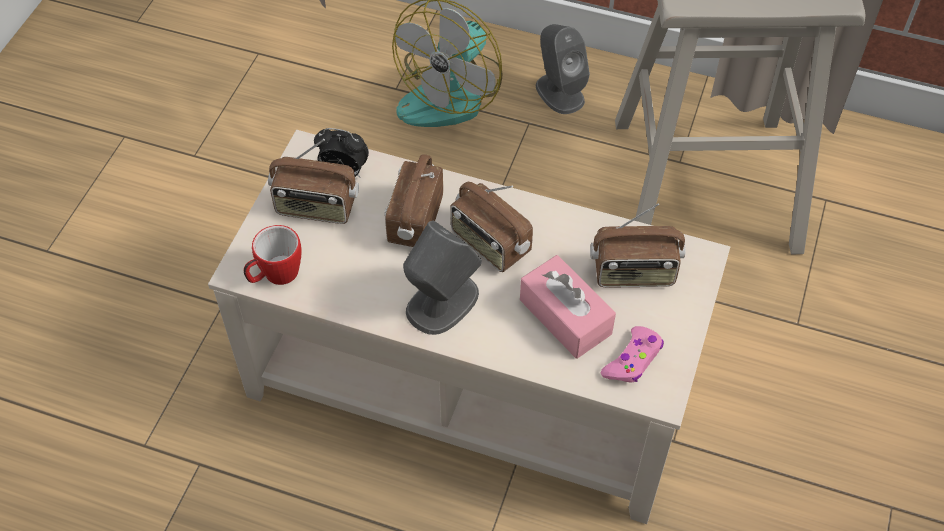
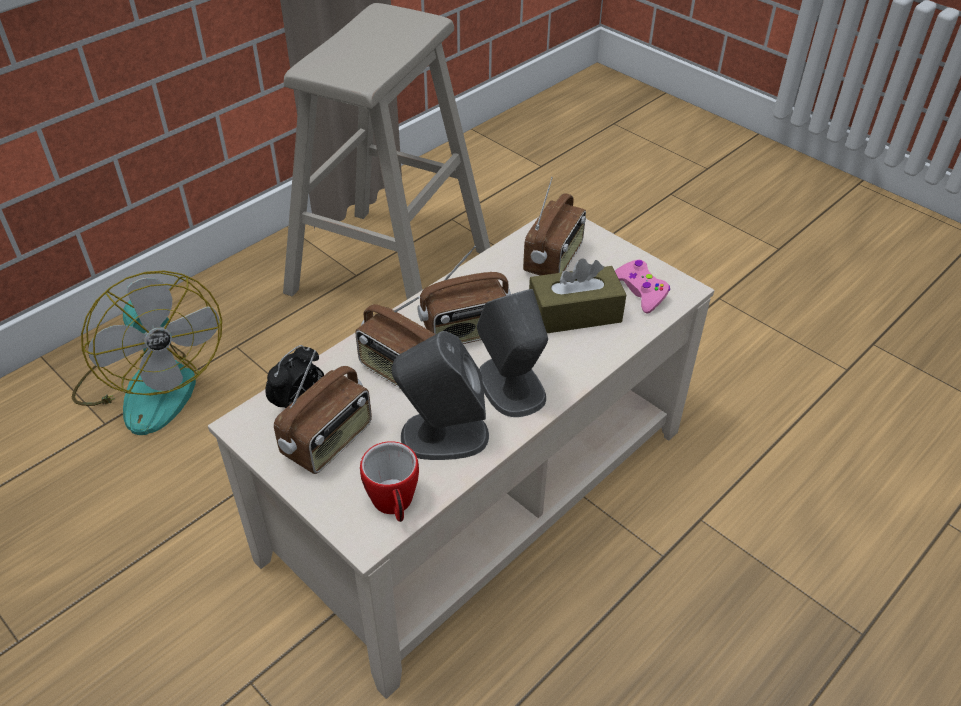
camera: 65 degrees left, 10 degrees down
pink tissue box [520,255,616,359] -> brown tissue box [529,258,627,333]
grey speaker [536,24,590,114] -> grey speaker moved to [392,331,489,460]

